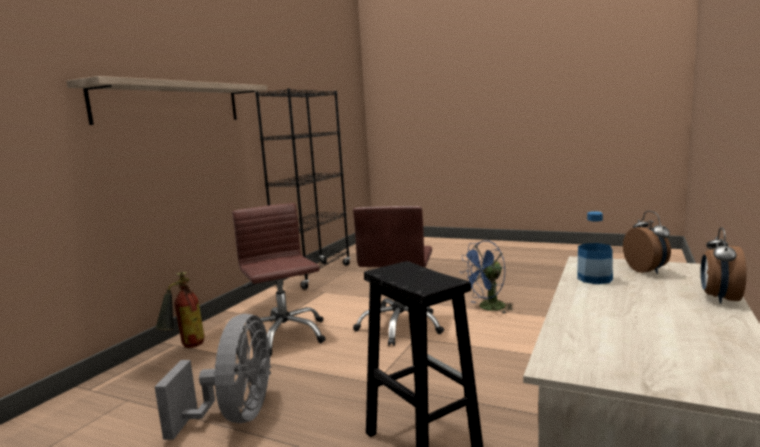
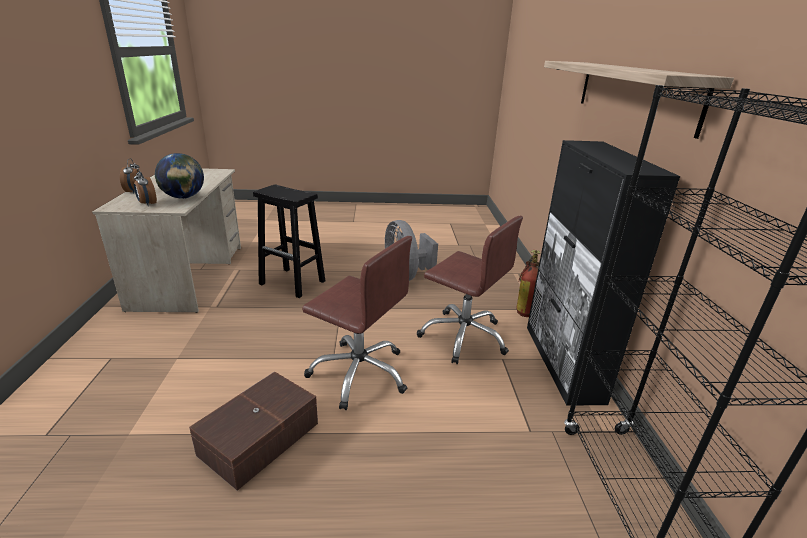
camera: 150 degrees right, 15 degrees up
brown office chair [353,206,444,346] -> brown office chair turned 135 degrees clockwise [302,236,412,410]
blue fan [460,240,514,313] -> brown storage box [189,372,318,491]
bottle [577,211,613,284] -> globe [155,153,204,199]
none -> black cabinet [527,140,680,405]

